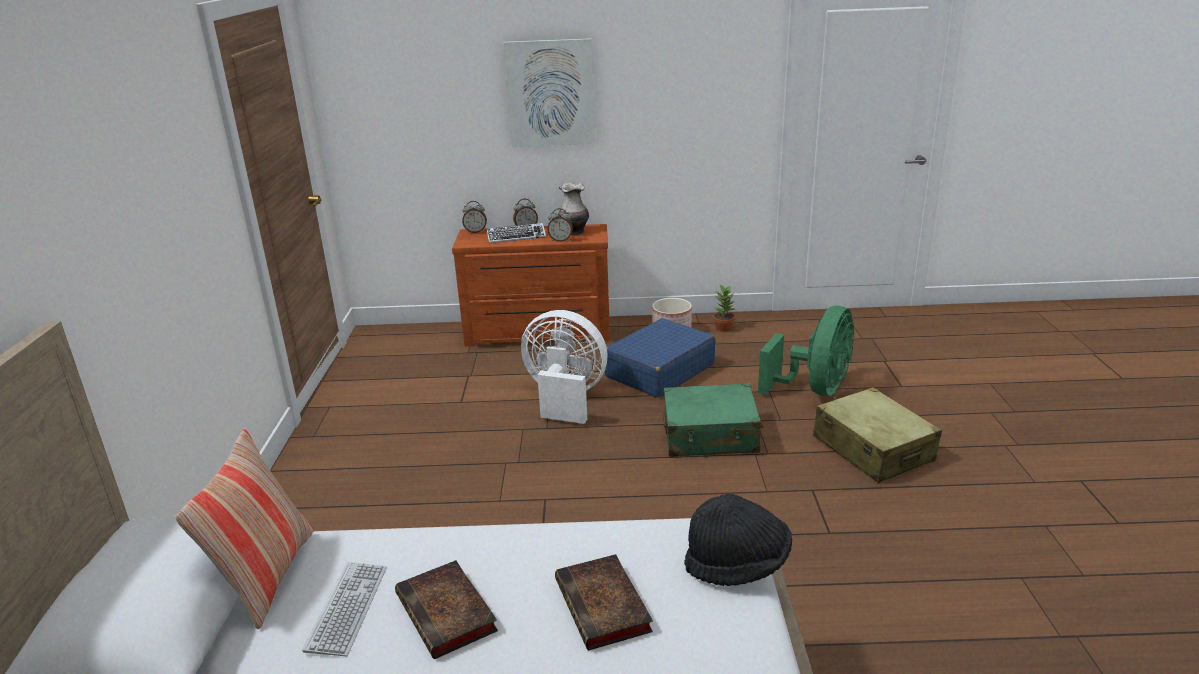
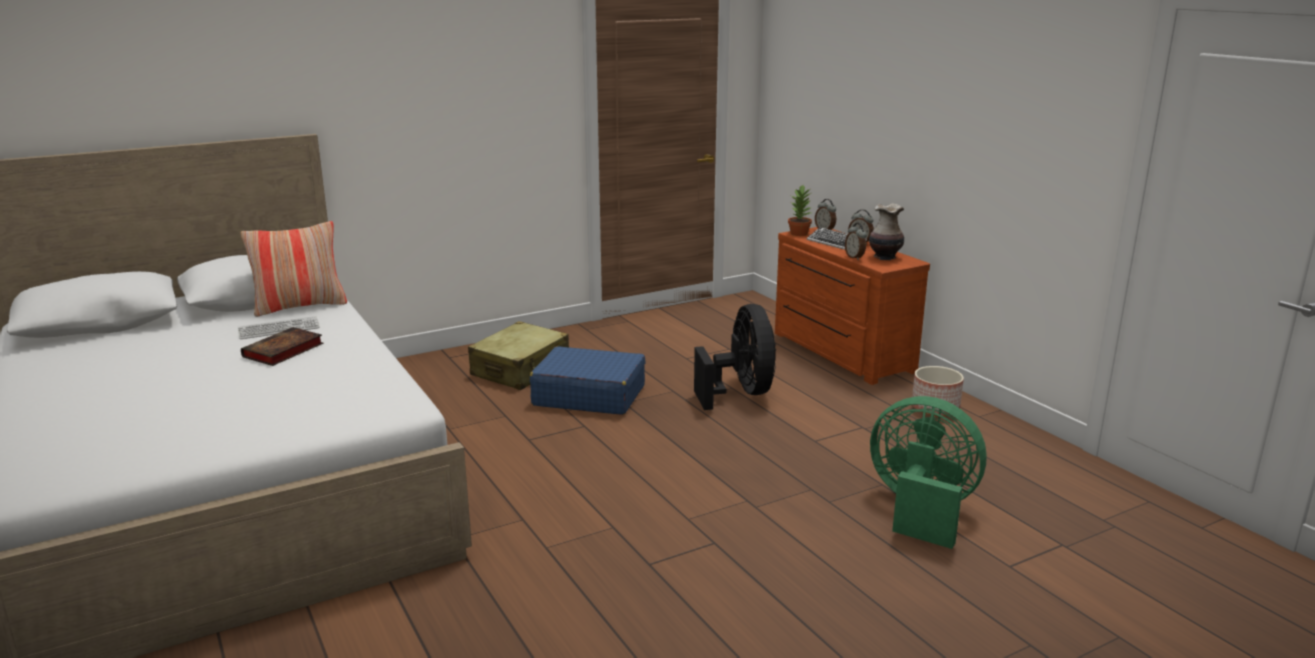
camera: 60 degrees right, 5 degrees down
picture [504,38,595,147] -> none
white fan [521,310,608,424] -> black fan [694,304,776,410]
book [555,554,653,651] -> none
blue suitcase [605,318,716,398] -> blue suitcase moved to [530,346,645,415]
green suitcase [663,383,764,457] -> none
black hat [684,494,792,586] -> none
potted plant [713,285,736,332] -> potted plant moved to [788,185,812,236]
green fan [758,305,855,396] -> green fan turned 150 degrees counterclockwise [870,396,987,549]
beige suitcase [813,387,942,483] -> beige suitcase moved to [468,321,569,390]

